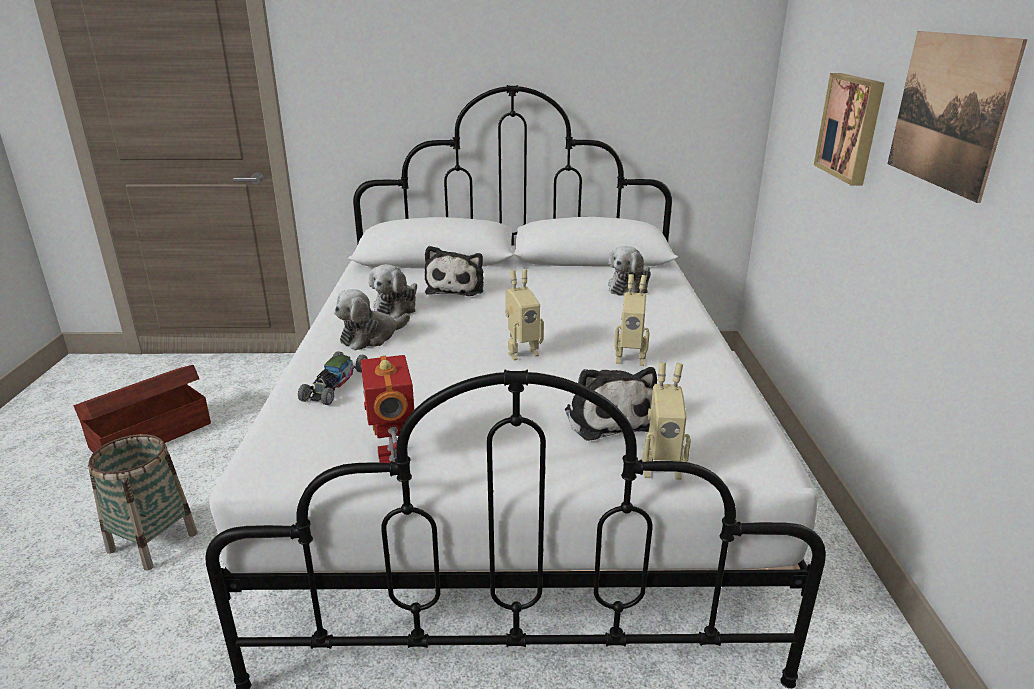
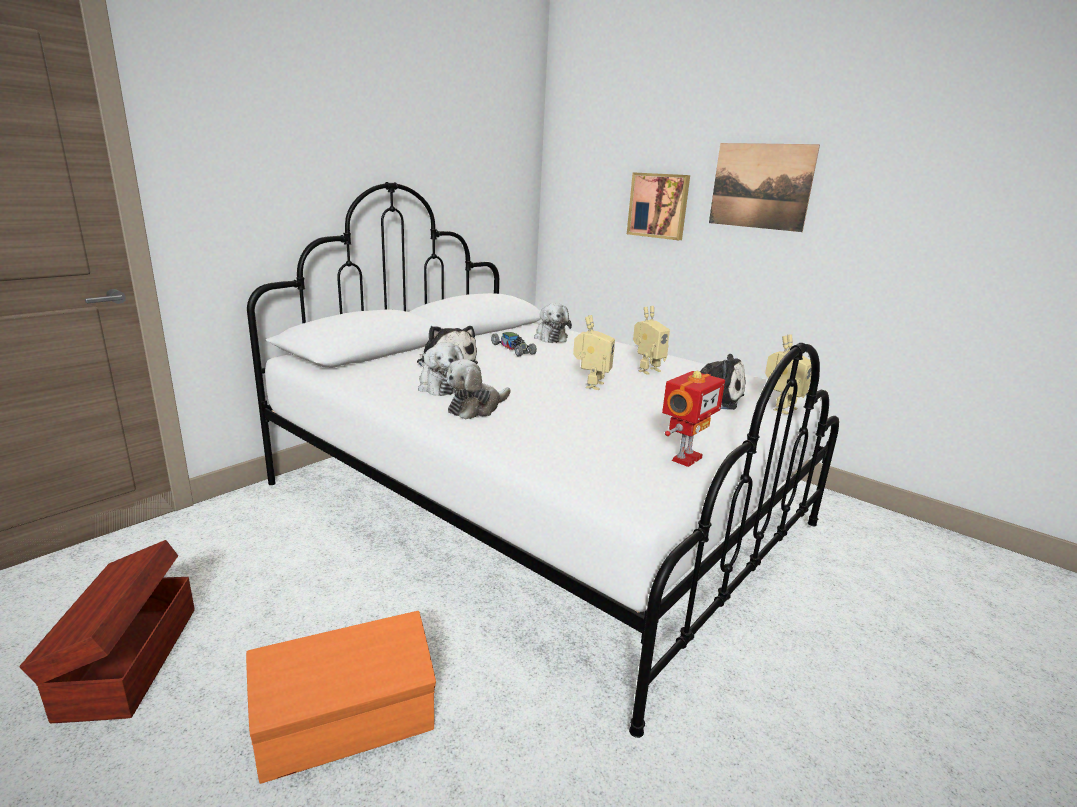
camera: 50 degrees left, 5 degrees down
basket [88,434,198,570] -> orange storage box [246,611,436,784]
toy car [298,351,368,405] -> toy car moved to [491,332,537,356]
plush toy [334,289,410,350] -> plush toy turned 45 degrees clockwise [446,359,510,419]
toy robot [360,355,414,463] -> toy robot turned 75 degrees counterclockwise [662,371,725,467]

